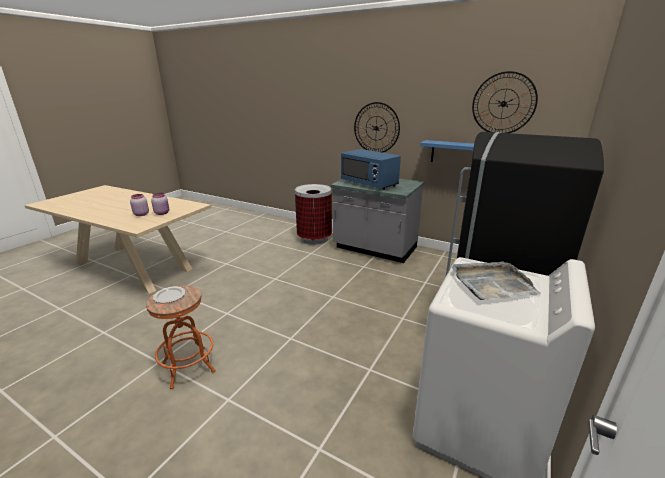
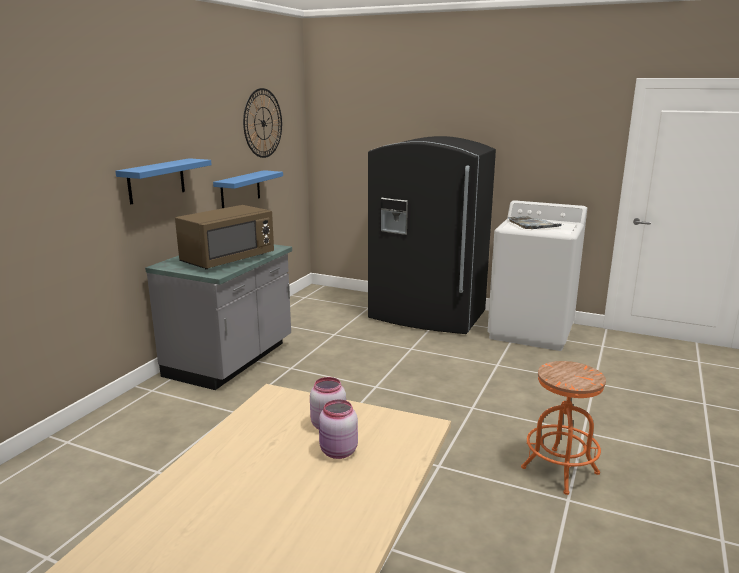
camera: 95 degrees left, 5 degrees down
plate [153,287,186,303] -> none
trash can [295,184,332,245] -> none
blue microwave [341,149,401,190] -> brown microwave [175,205,274,269]
wall clock [354,102,400,153] -> blue shelf [115,158,212,204]

